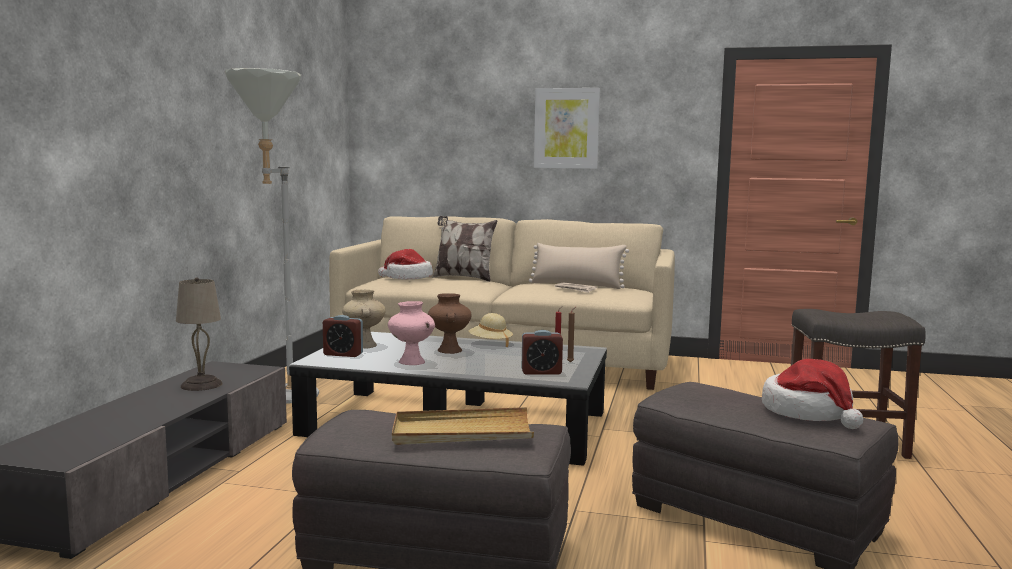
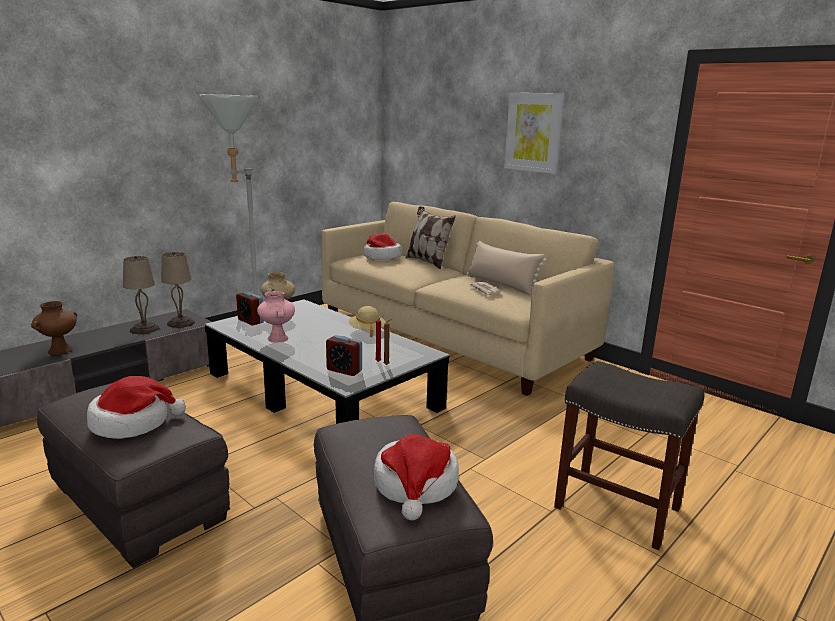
camera: 30 degrees right, 10 degrees up
beige tray [392,407,534,445] -> hat [87,376,186,439]
brown vase [428,293,472,354] -> brown vase moved to [31,301,77,355]
none -> beige table lamp [161,252,195,328]

